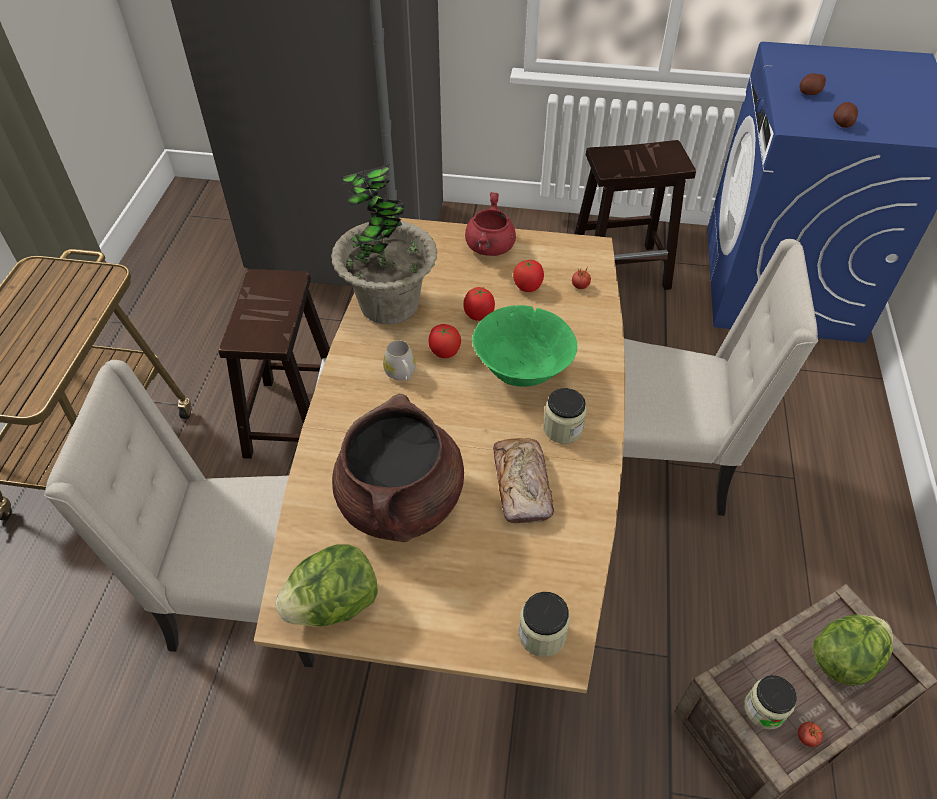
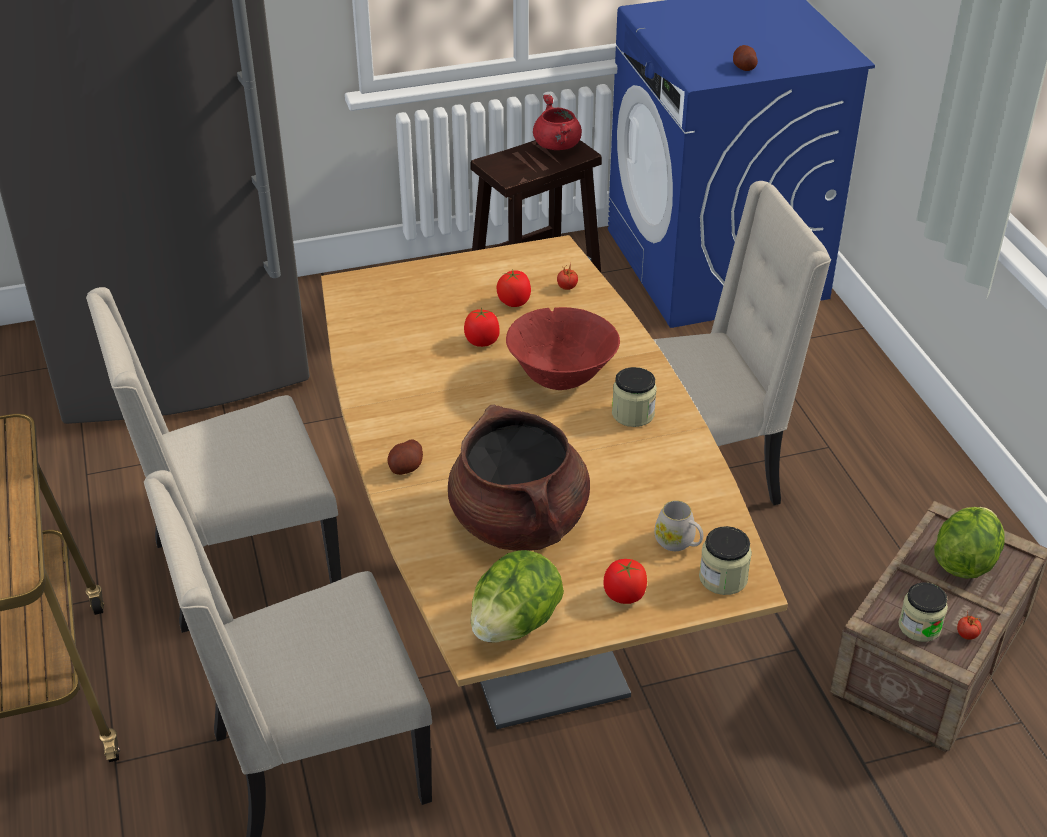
camera: 25 degrees left, 10 degrees down
brown stool [218,269,330,459] -> beige chair [86,287,342,633]
potted plant [331,164,438,324] -> none
white mug [383,340,416,381] -> white mug moved to [655,500,703,551]
tomato [428,324,461,358] -> tomato moved to [603,559,647,604]
red cooking pot [465,192,516,256] -> red cooking pot moved to [533,95,582,150]
green bowl [472,305,577,387] -> red bowl [506,307,620,390]
bread [493,438,554,524] -> none
potato [799,73,826,95] -> potato moved to [387,439,423,475]

